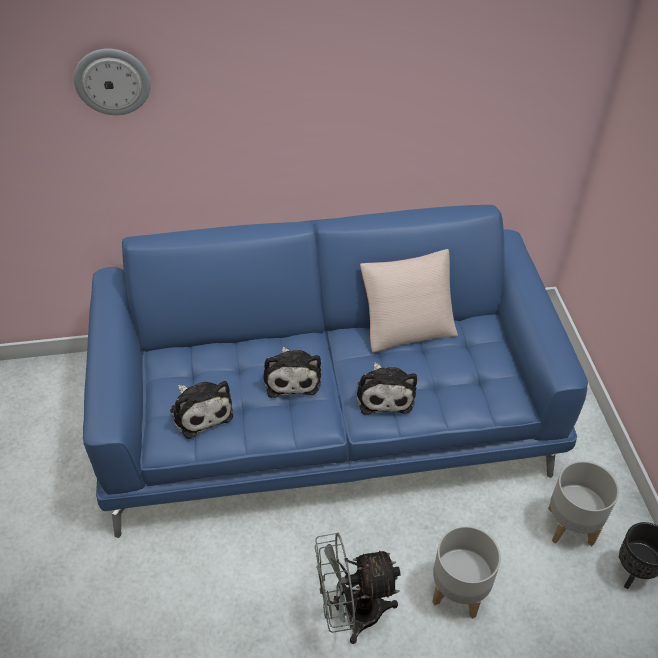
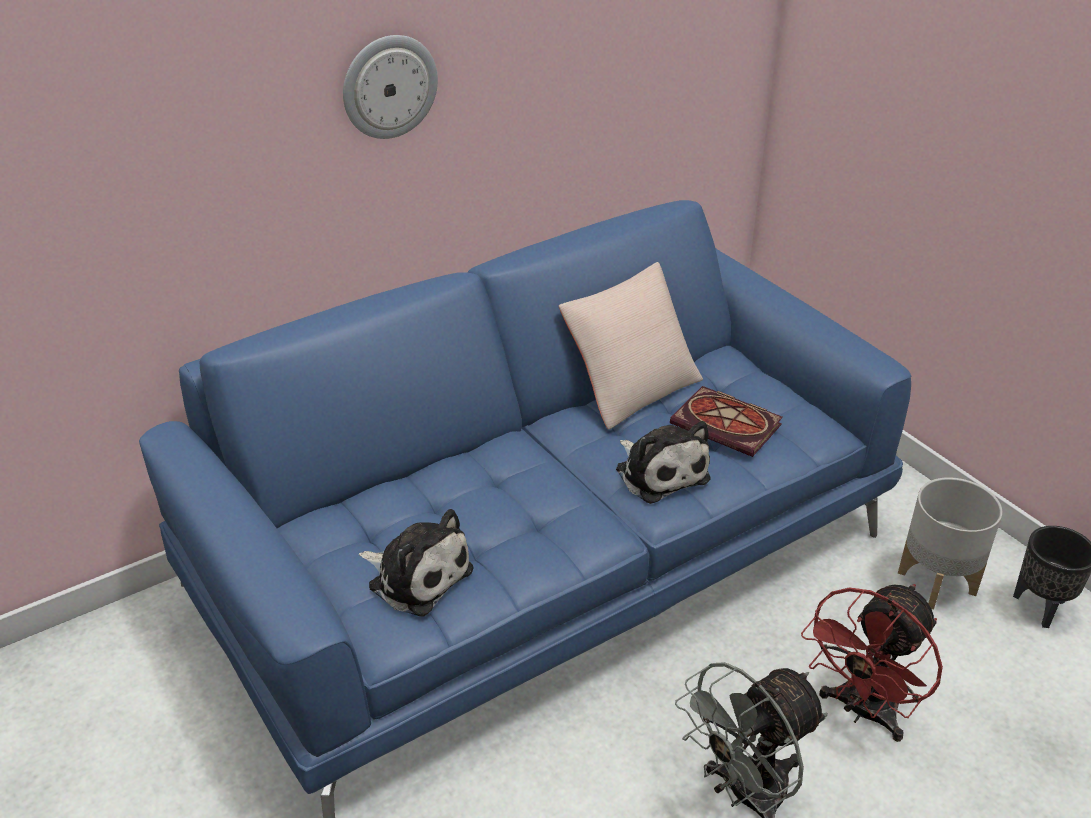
camera: 25 degrees left, 10 degrees down
wall clock [74,49,151,115] -> wall clock moved to [343,35,438,139]
plush toy [264,347,321,398] -> none
grey planter [432,526,501,619] -> red fan [801,584,943,742]
none -> book [670,386,783,457]

